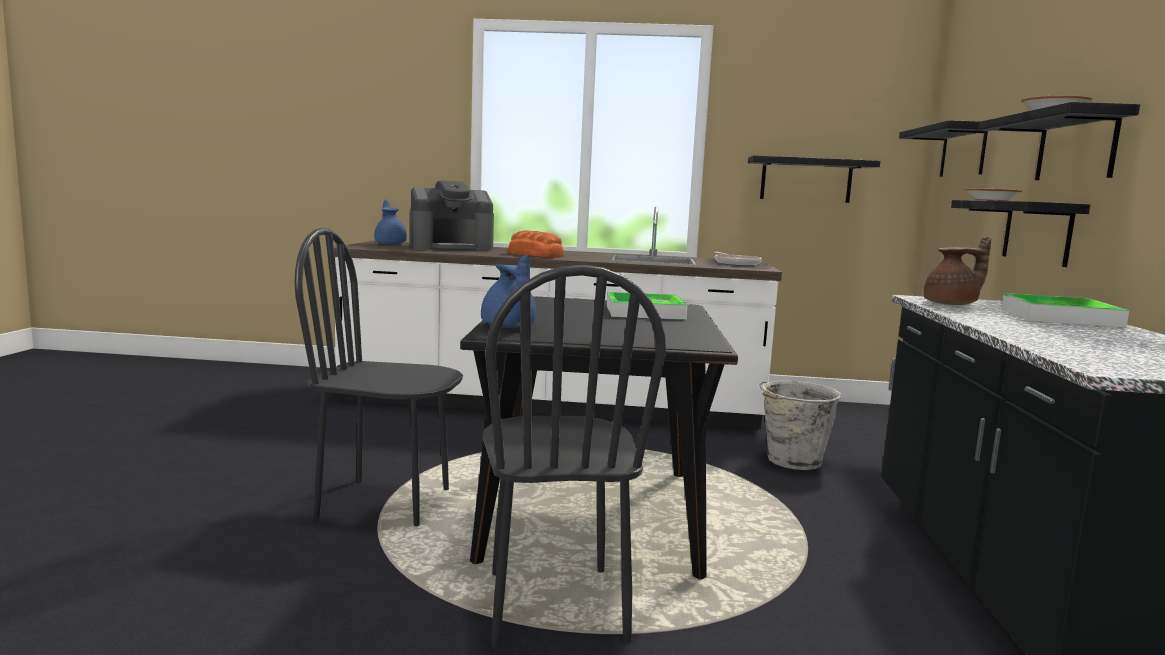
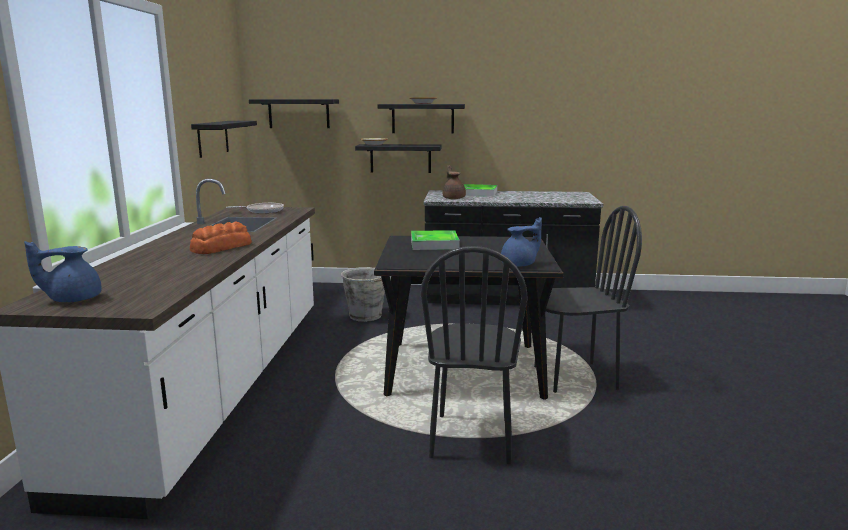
camera: 90 degrees left, 5 degrees up
coffee machine [409,180,494,251] -> none

